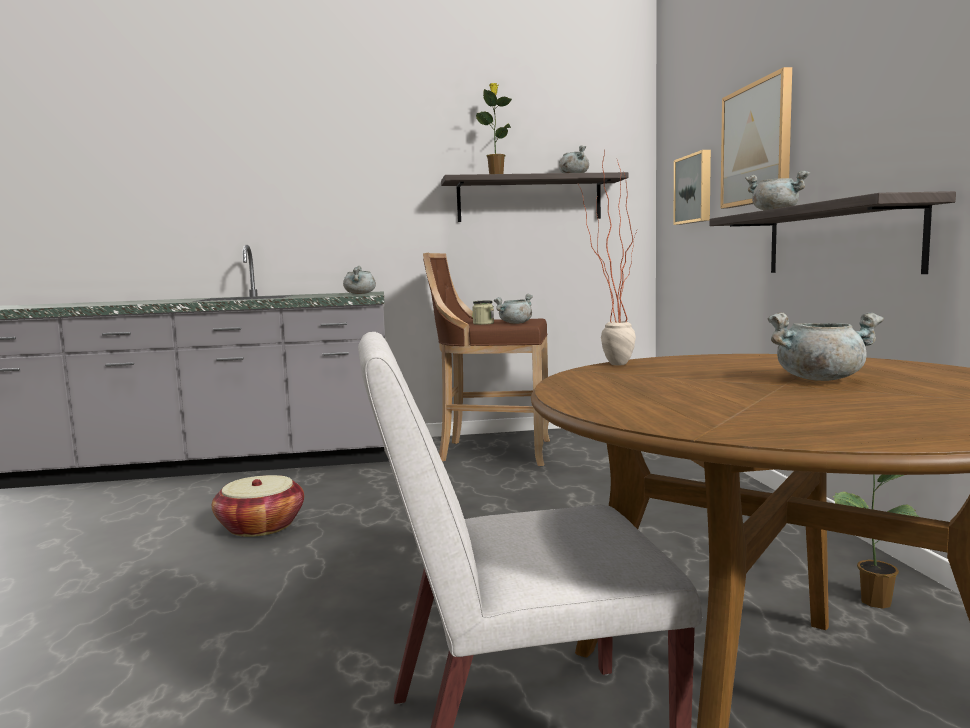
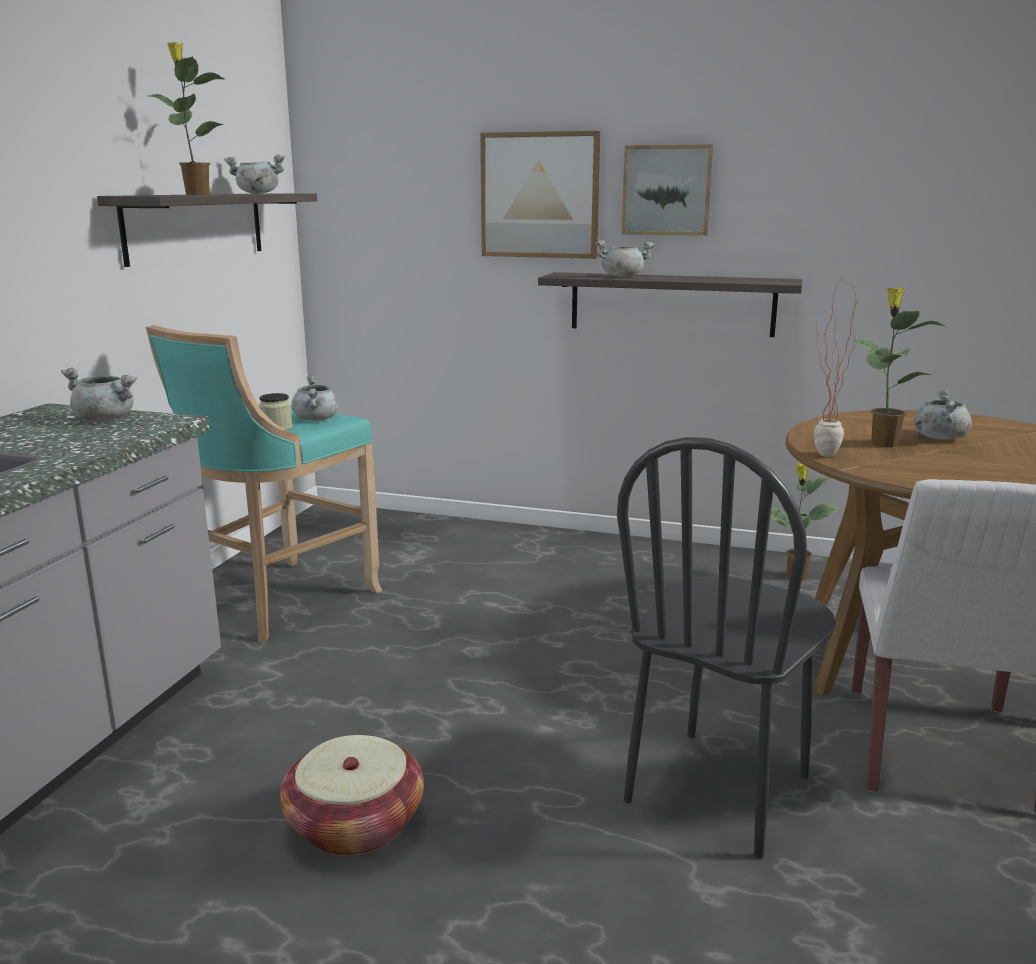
camera: 65 degrees left, 10 degrees up
brown stool [423,253,550,466] -> turquoise stool [146,325,383,641]
picture [673,150,711,225] -> picture moved to [622,144,713,236]
none -> black chair [617,437,836,859]
none -> potted plant [851,287,944,447]

